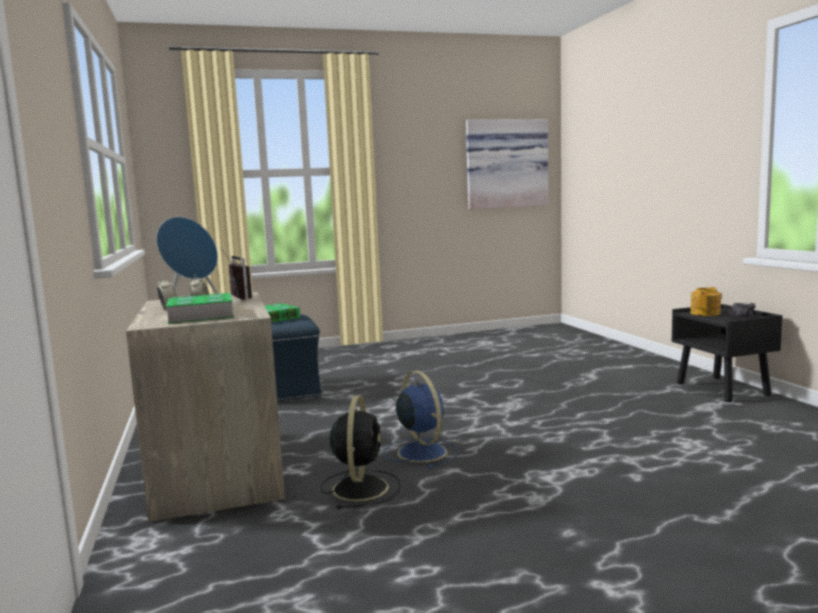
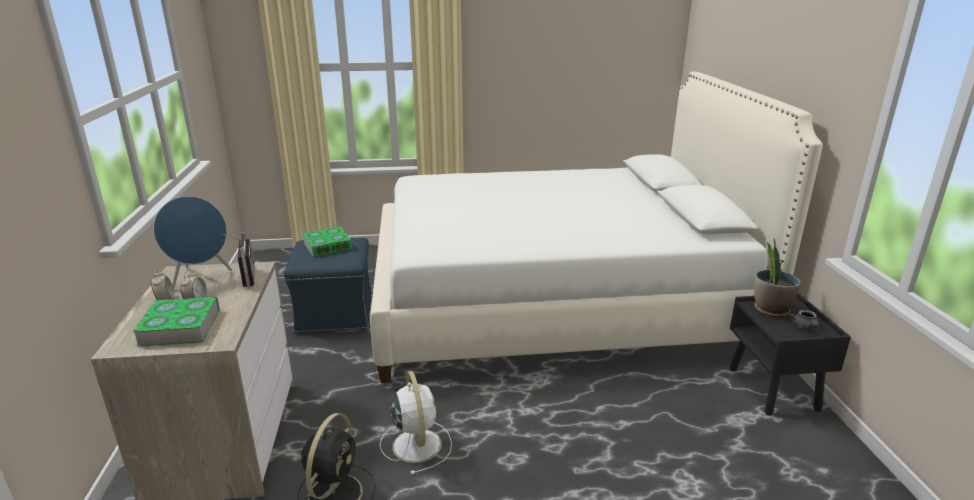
camera: 10 degrees right, 15 degrees up
blue fan [383,371,459,469] -> white fan [380,371,452,475]
picture [466,119,548,209] -> none
teapot [690,287,721,316] -> potted plant [754,238,801,317]
none -> white bed [370,71,823,383]

